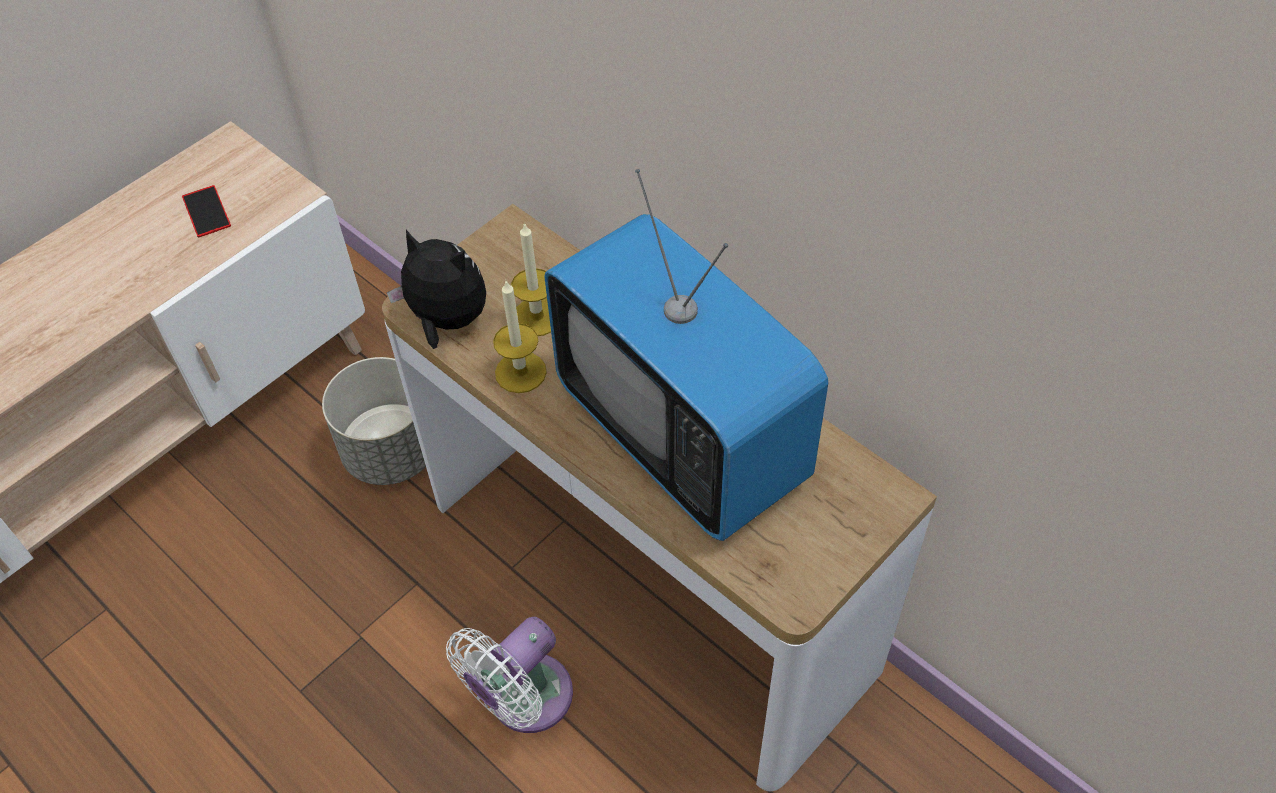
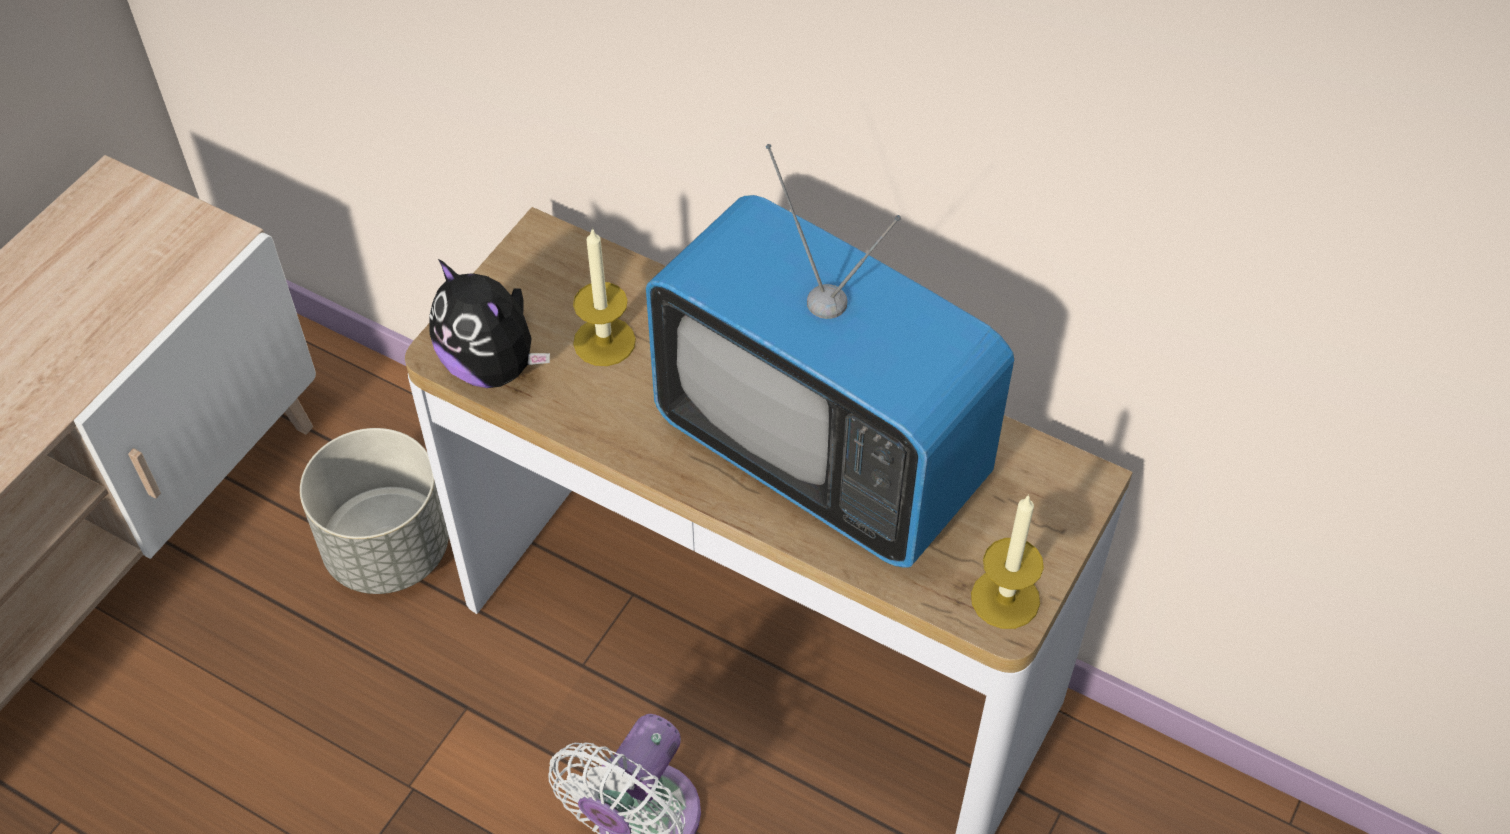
camera: 15 degrees left, 0 degrees up
phone [182,185,231,237] -> none
plush toy [386,230,486,349] -> plush toy turned 150 degrees counterclockwise [429,259,550,388]
candle [493,281,547,393] -> candle moved to [971,494,1044,629]

